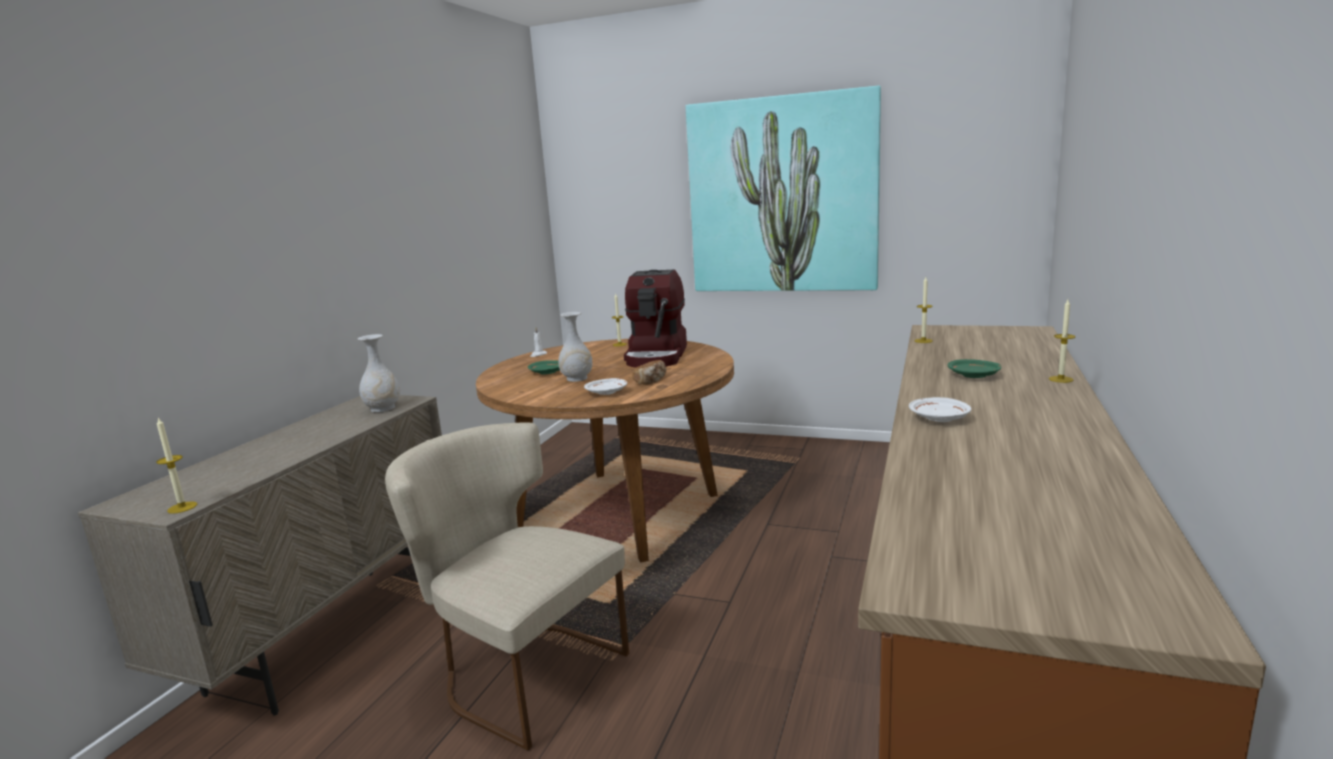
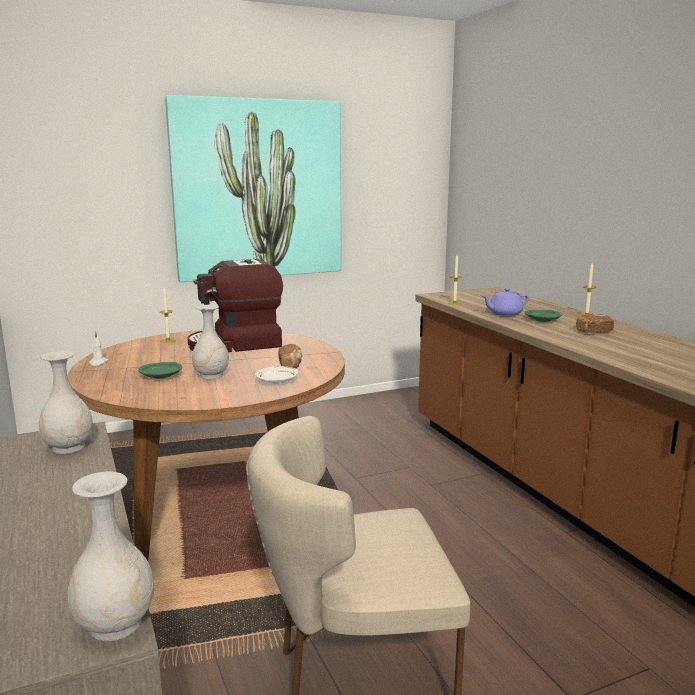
camera: 45 degrees left, 0 degrees up
candle [156,417,197,514] -> white vase [68,472,154,641]
coffee machine [624,270,687,368] -> coffee machine turned 105 degrees clockwise [188,259,283,352]
white plate [909,397,971,422] -> none
none -> purple teapot [481,288,529,316]
none -> bread [576,313,614,333]

